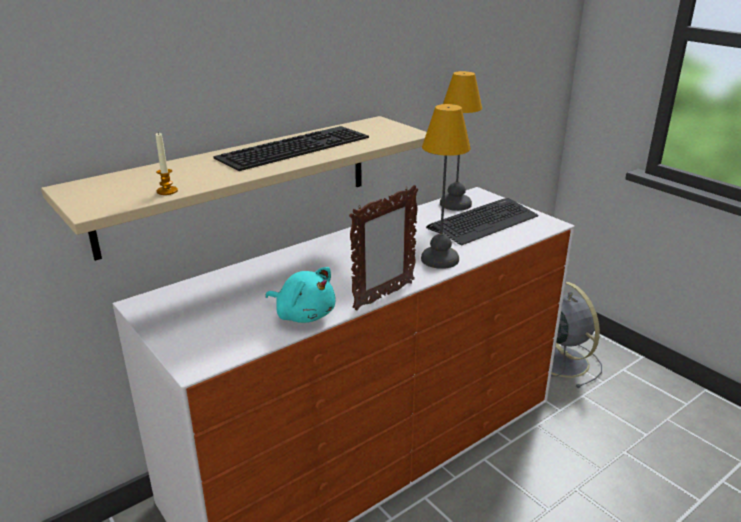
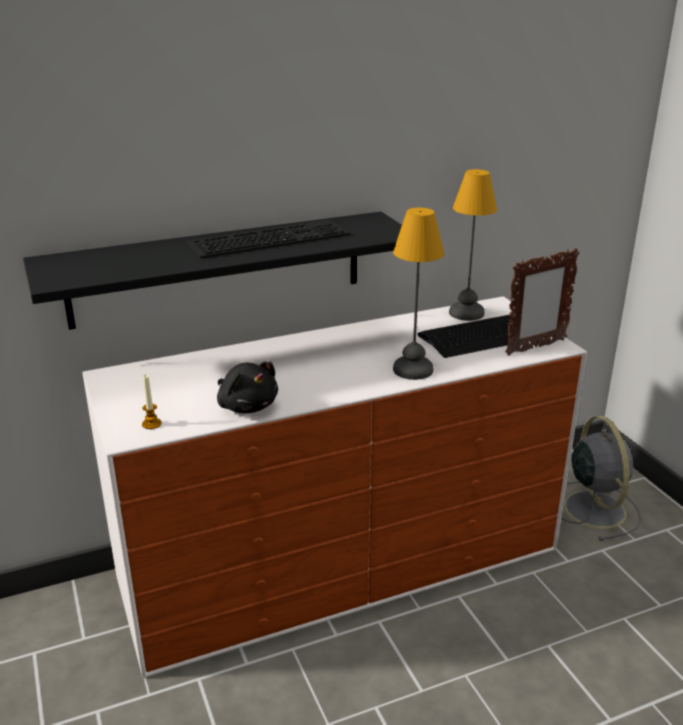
camera: 15 degrees right, 0 degrees up
beige shelf [41,116,427,261] -> black shelf [23,212,402,330]
candle [156,132,178,195] -> candle moved to [142,374,161,429]
turquoise plush toy [265,267,335,323] -> black plush toy [217,361,278,413]
picture frame [349,185,418,311] -> picture frame moved to [505,248,579,356]

